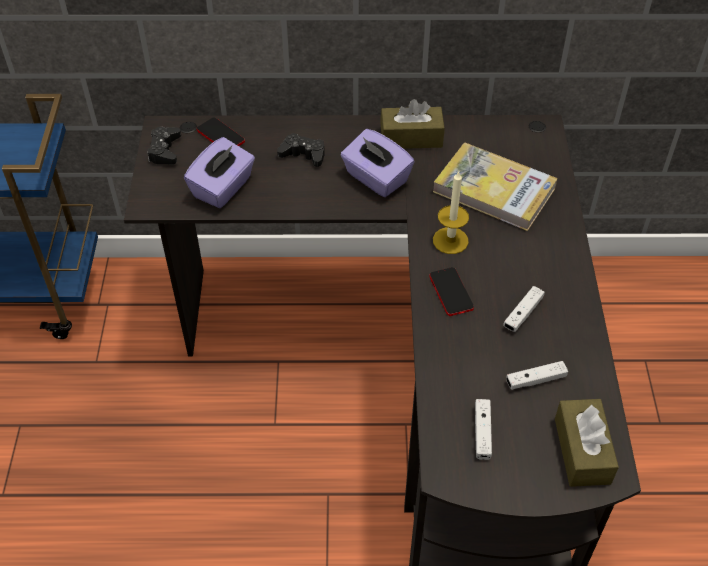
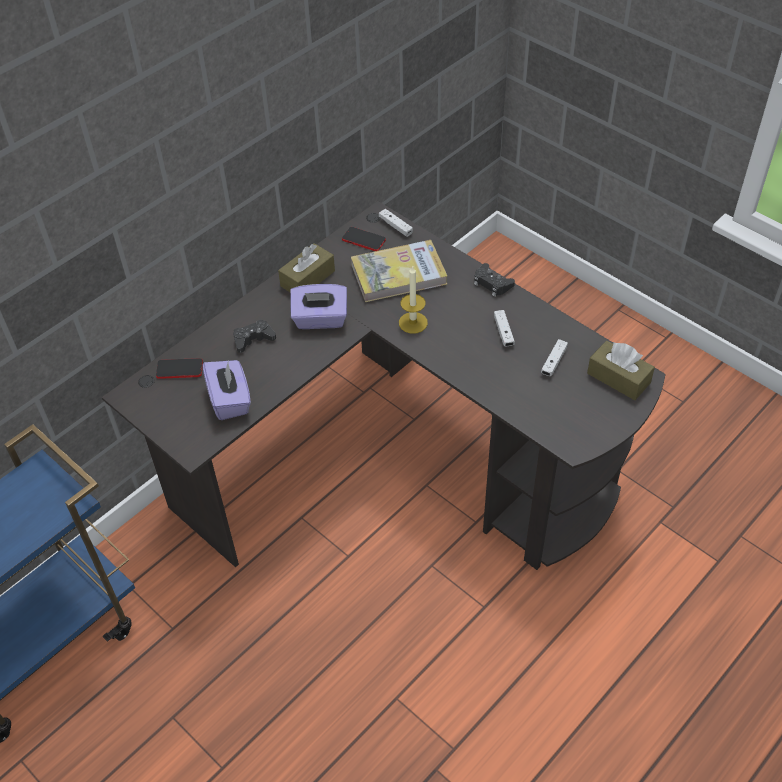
camera: 45 degrees left, 0 degrees up
black game controller [147,127,181,164] -> black game controller moved to [474,263,515,297]
phone [430,267,474,316] -> phone moved to [342,227,386,251]
white game controller [475,399,492,460] -> white game controller moved to [379,209,413,237]

